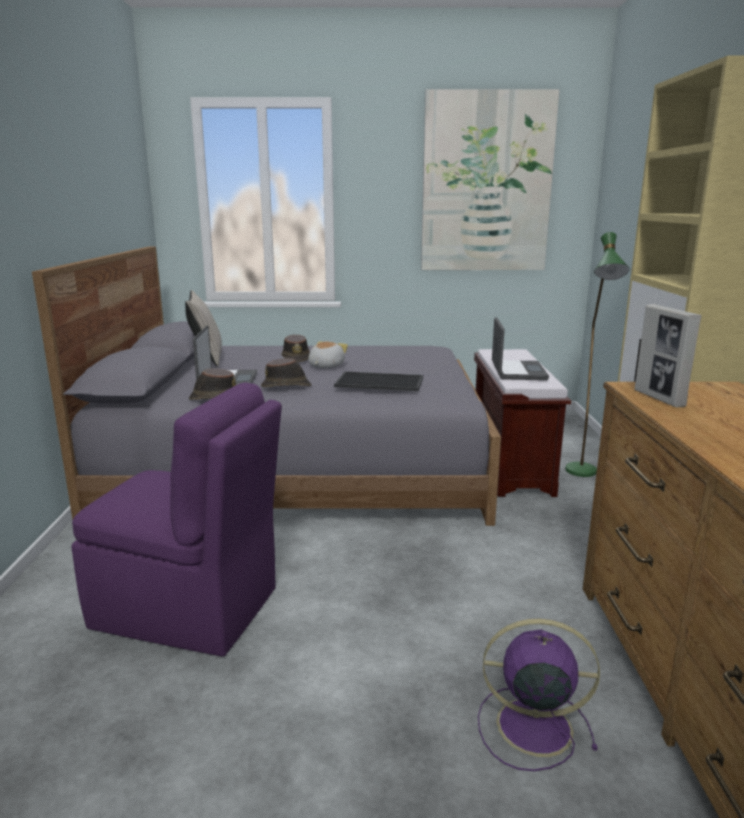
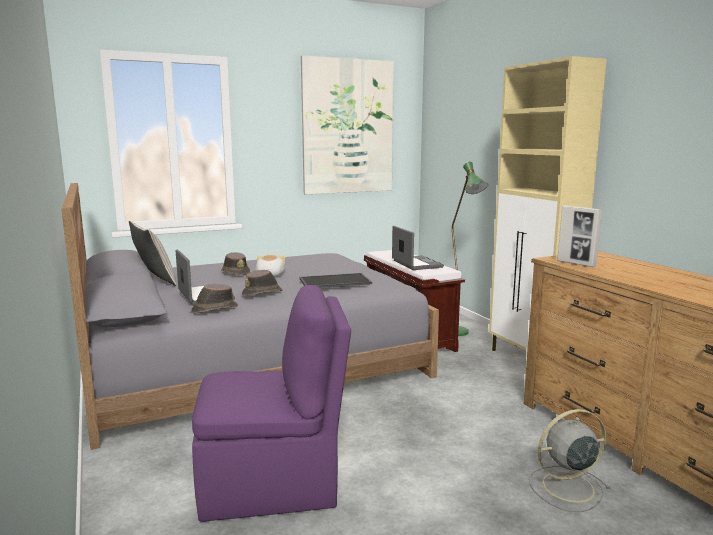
camera: 25 degrees left, 5 degrees down
purple fan [478,619,600,771] -> grey fan [529,409,611,512]

